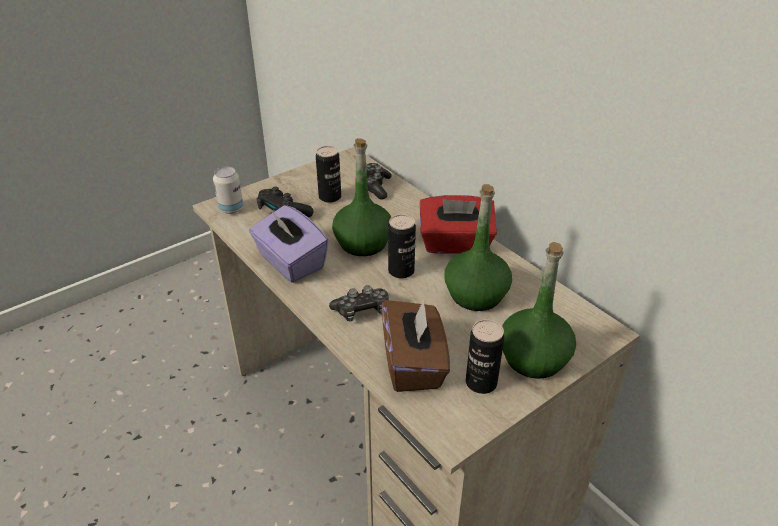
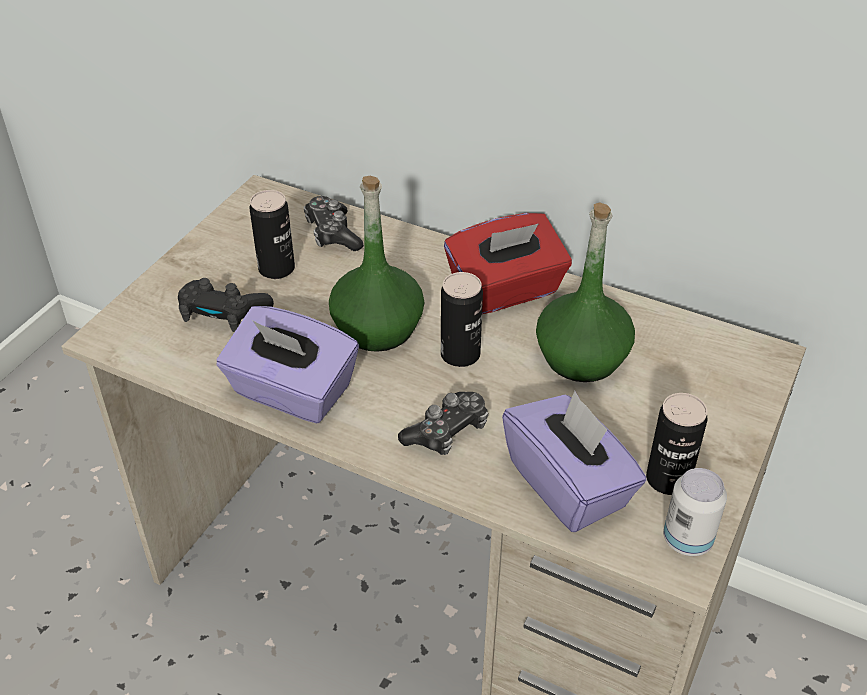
camera: 25 degrees left, 5 degrees up
can [213,167,243,214] -> can moved to [663,468,727,556]
brown tissue box [382,298,450,392] -> purple tissue box [502,391,647,532]
green bottle [502,242,576,379] -> none

